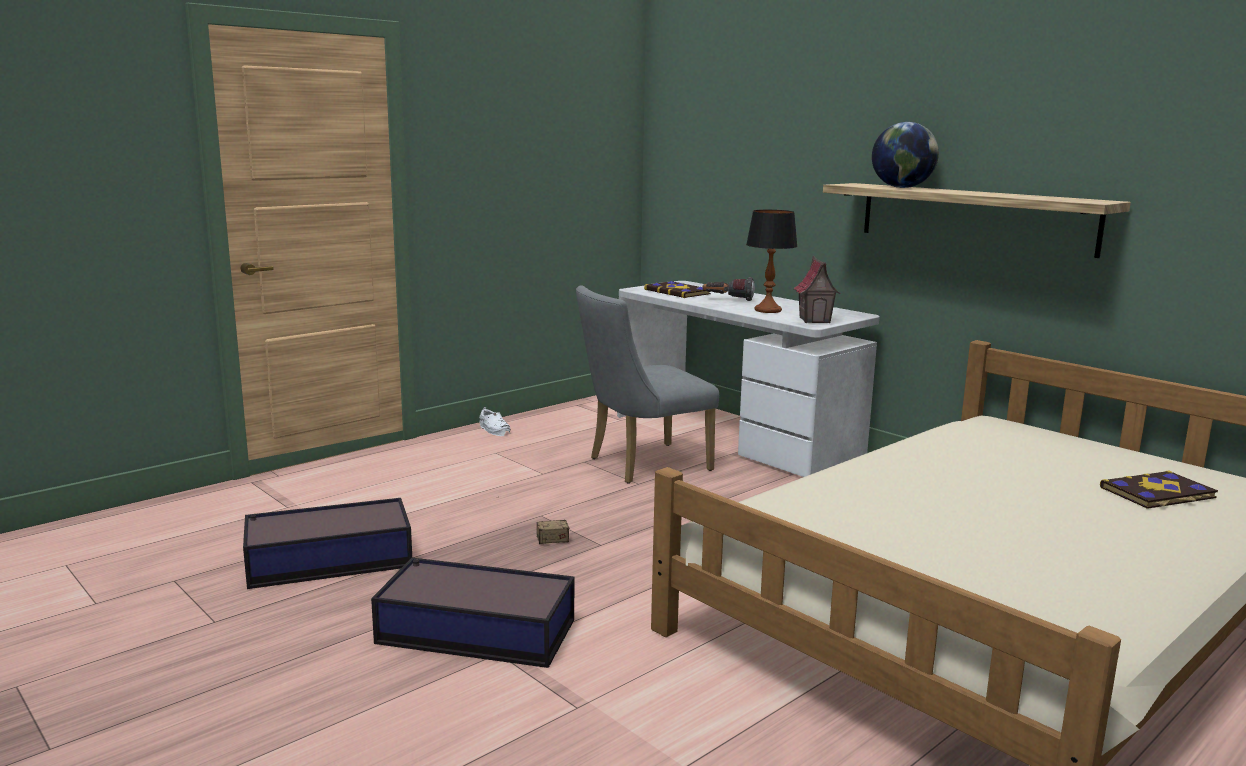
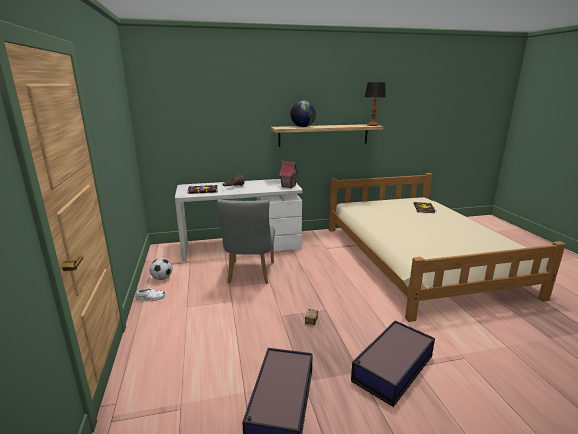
camera: 60 degrees left, 5 degrees up
table lamp [746,210,798,313] -> table lamp moved to [365,82,386,126]
none -> football [150,258,172,280]

